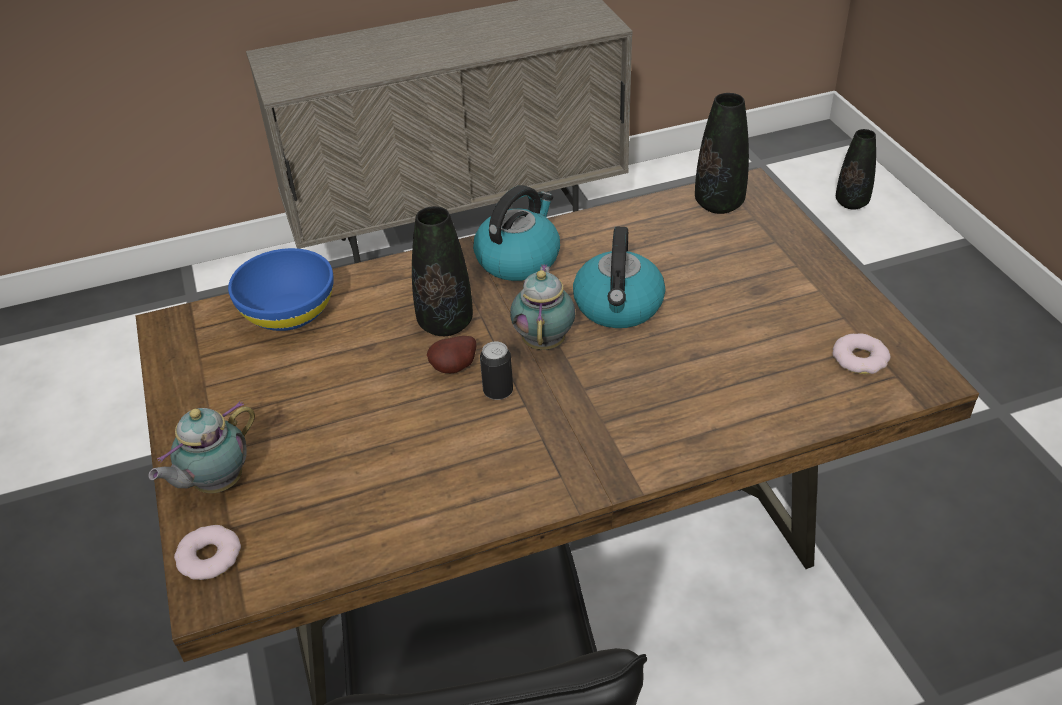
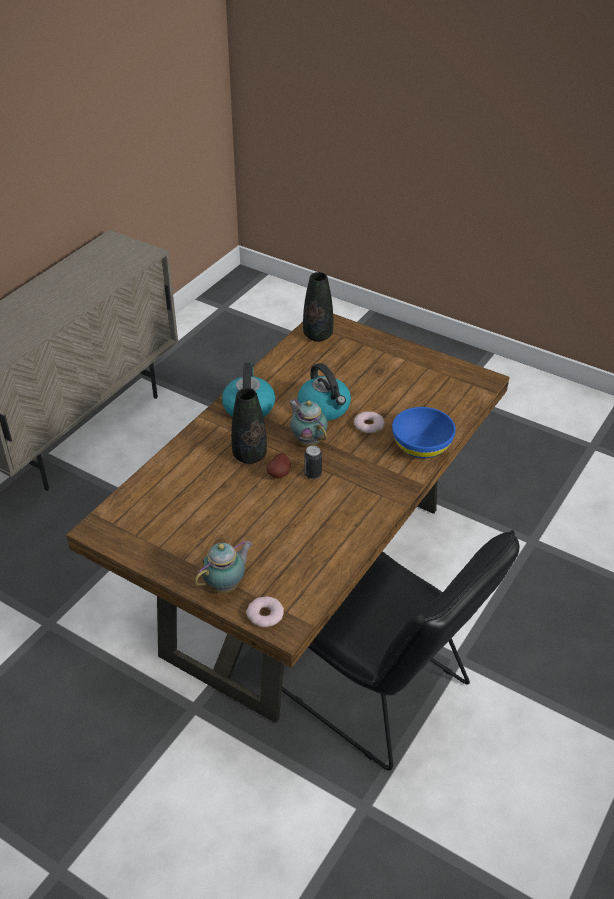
camera: 40 degrees left, 0 degrees up
teapot [148,401,255,493] -> teapot turned 135 degrees counterclockwise [194,540,253,593]
blue bowl [228,248,334,331] -> blue bowl moved to [392,407,456,458]
donut [832,333,890,374] -> donut moved to [354,411,385,433]
black vase [836,129,876,210] -> none

